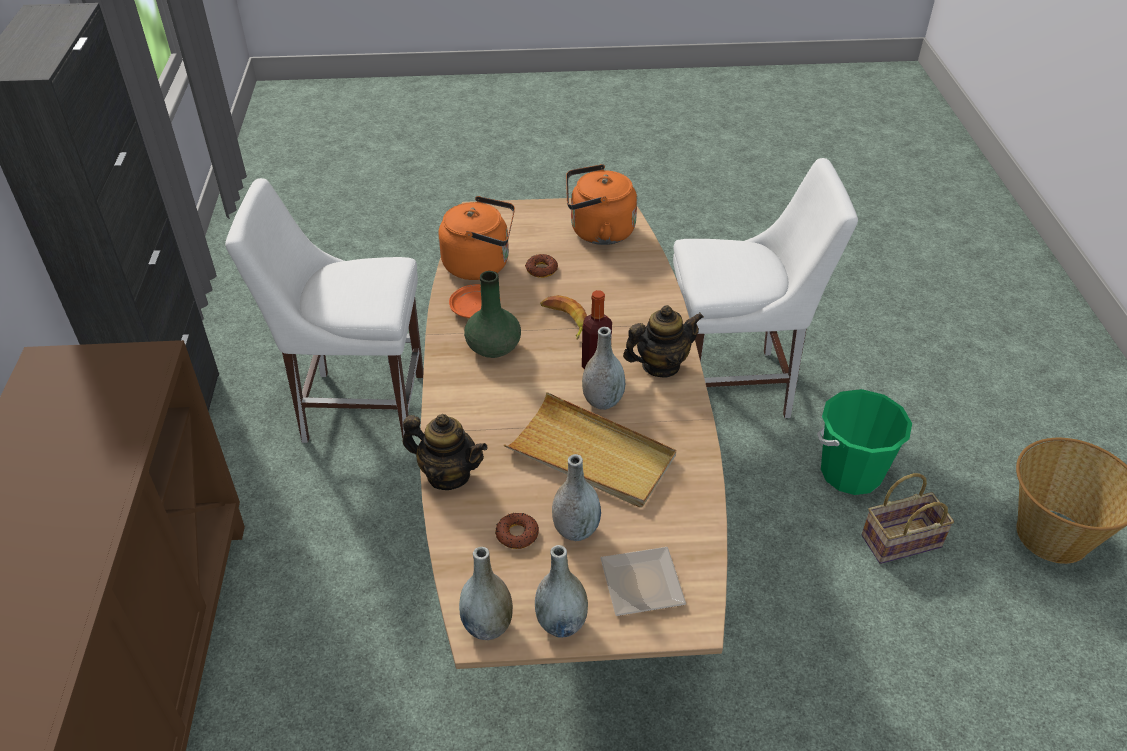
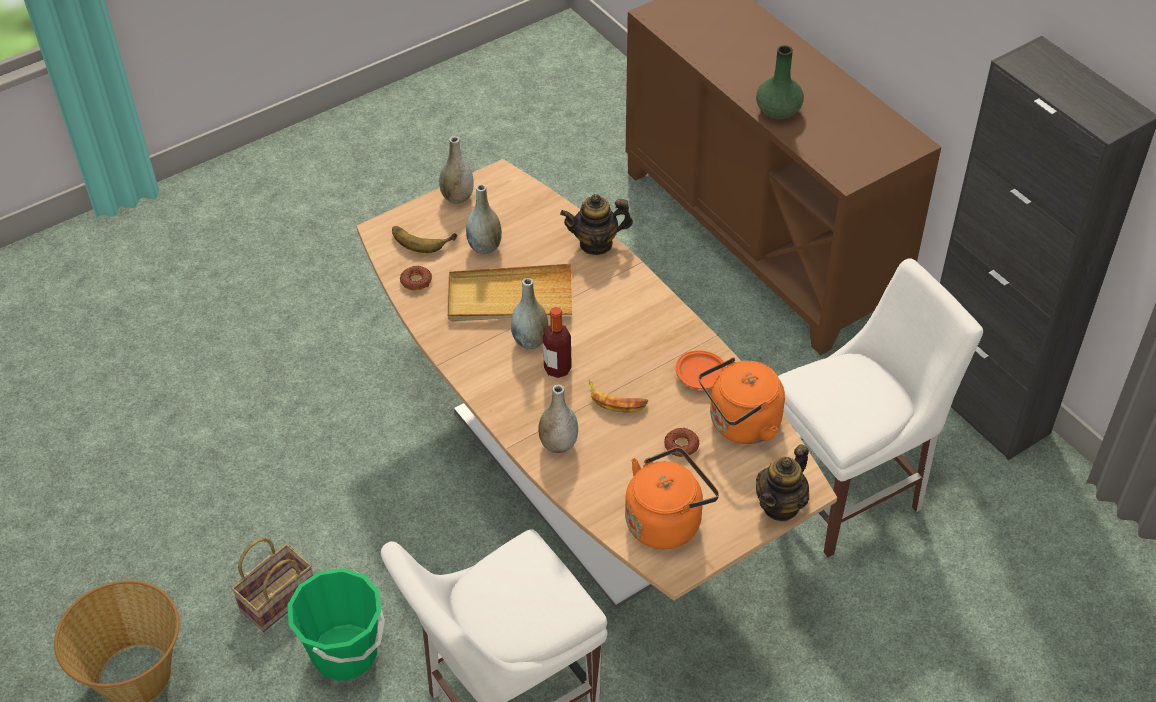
camera: 150 degrees right, 5 degrees up
grey vase [459,547,513,640] -> grey vase moved to [538,385,578,453]
green vase [464,271,521,358] -> green vase moved to [756,45,804,119]
donut [495,513,539,549] -> donut moved to [400,266,432,291]
plate [600,547,686,616] -> banana [392,226,457,253]
teapot [623,305,704,378] -> teapot moved to [756,444,809,522]

